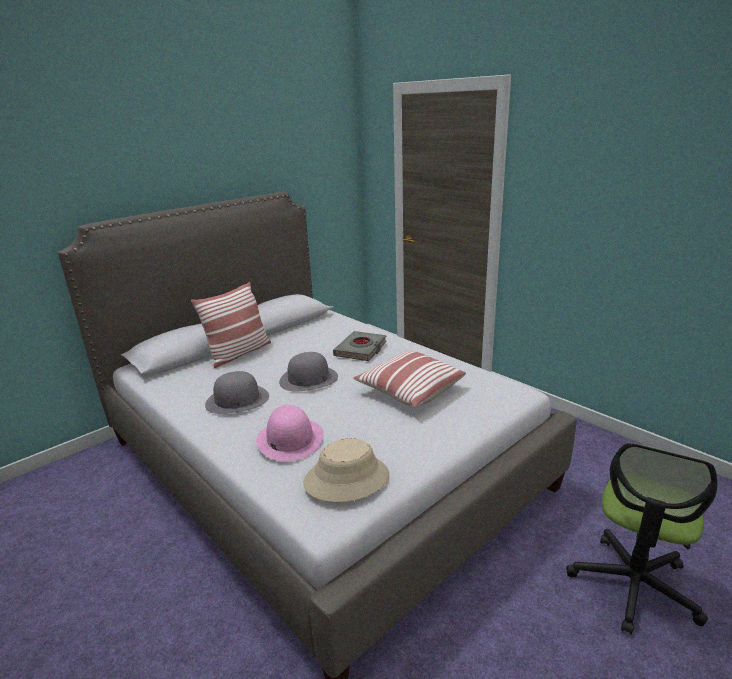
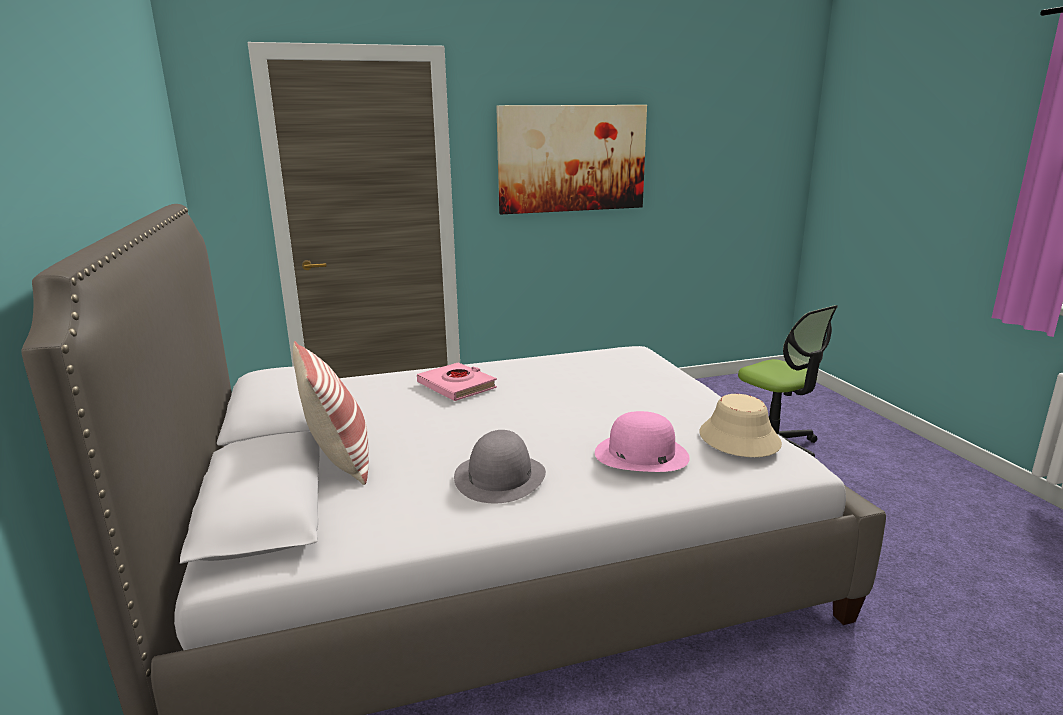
camera: 65 degrees left, 5 degrees down
grey hat [279,352,338,391] -> none
grey book [333,331,387,361] -> pink book [417,363,497,401]
pillow [353,351,466,408] -> none
none -> picture [496,105,647,214]

